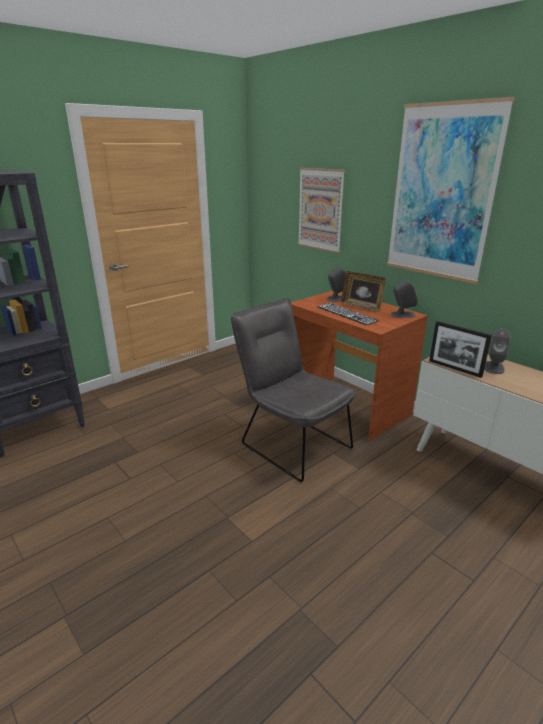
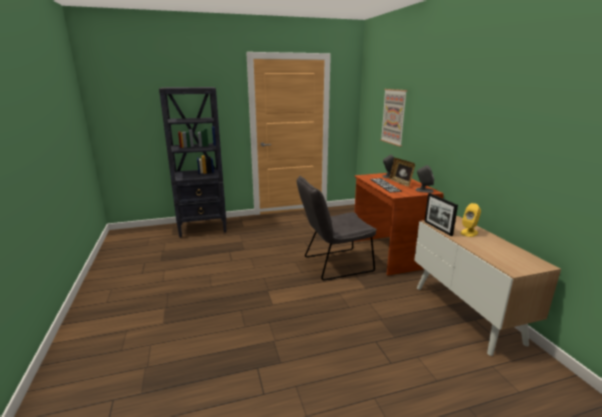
camera: 25 degrees right, 5 degrees down
grey chair [231,298,356,482] -> grey chair turned 90 degrees counterclockwise [297,176,377,280]
picture [387,97,515,284] -> none
grey speaker [484,329,510,374] -> yellow speaker [460,203,481,237]

